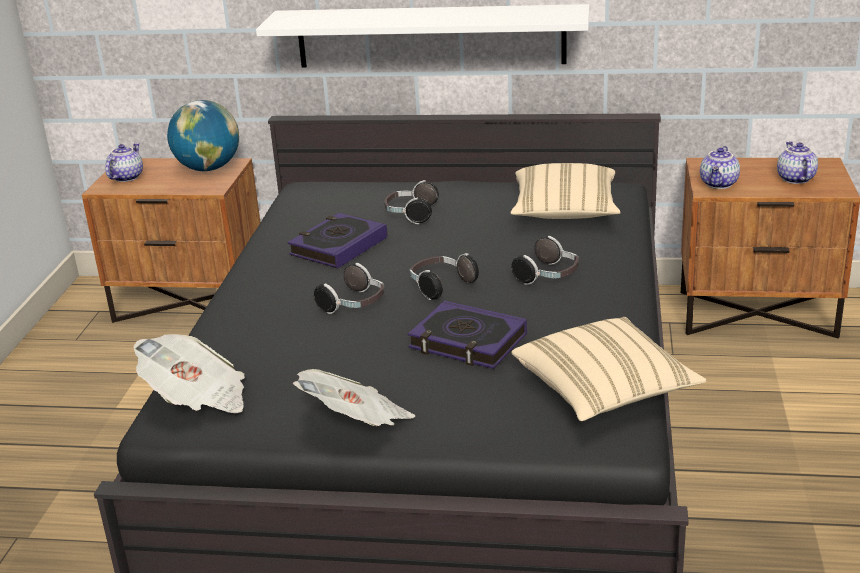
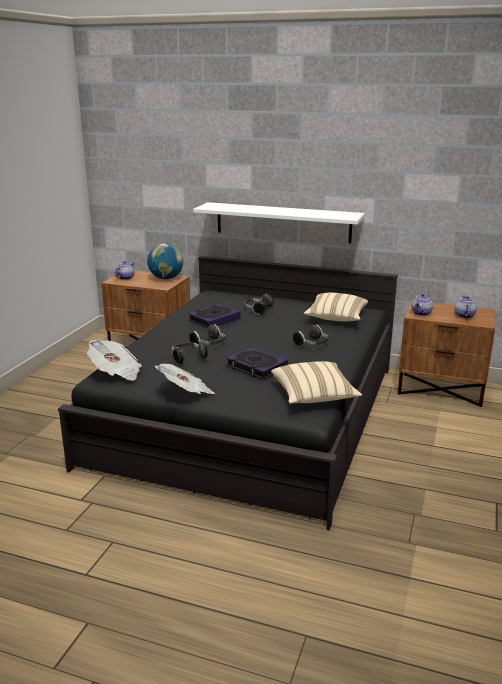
camera: 10 degrees right, 5 degrees down
headphones [410,253,479,300] -> headphones moved to [172,342,208,364]

